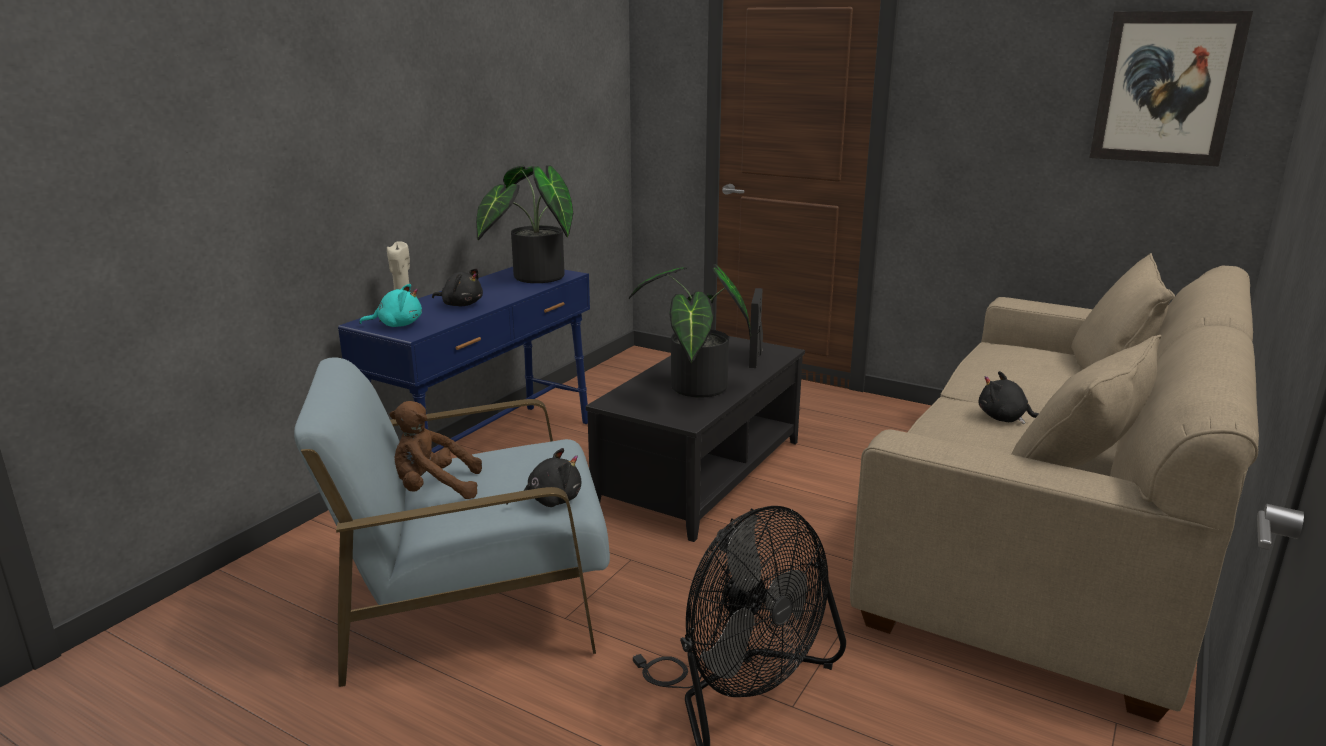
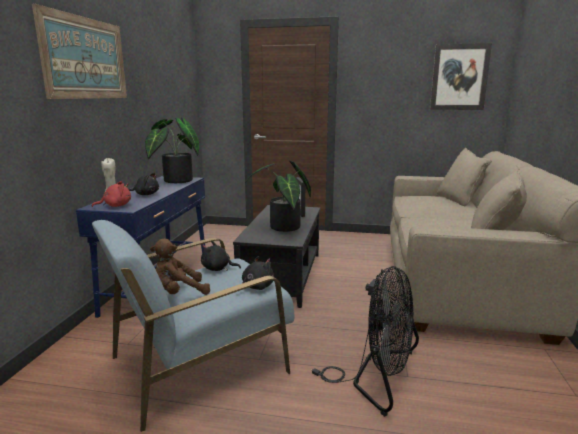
camera: 20 degrees left, 5 degrees down
turquoise plush toy [359,284,422,327] -> red plush toy [92,181,131,207]
black plush toy [979,371,1039,424] -> black plush toy moved to [201,241,241,271]
none -> picture [32,4,127,99]

